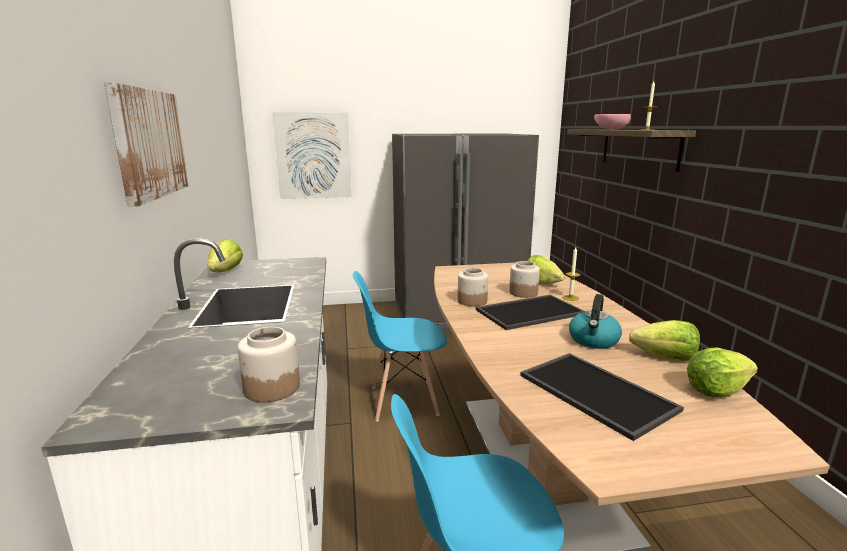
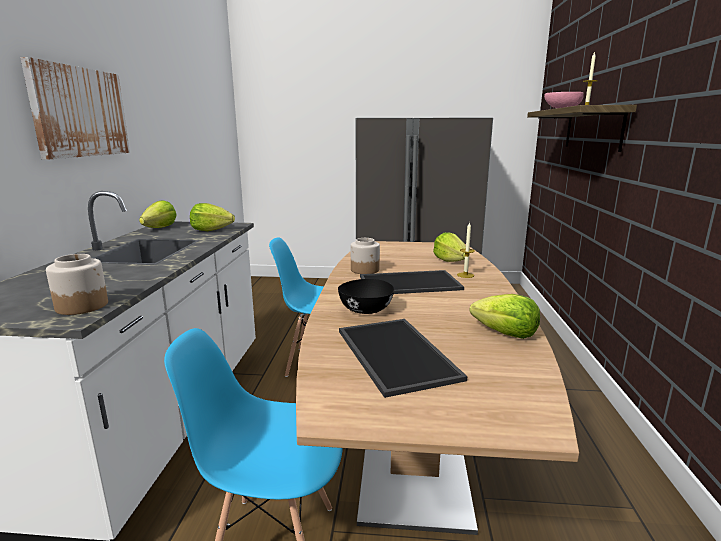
camera: 15 degrees right, 0 degrees up
picture [273,112,351,199] -> none
jar [509,261,540,298] -> none
kettle [569,294,622,349] -> none
lettuce [687,348,758,398] -> lettuce moved to [190,203,235,231]
none -> black bowl [338,279,394,314]

